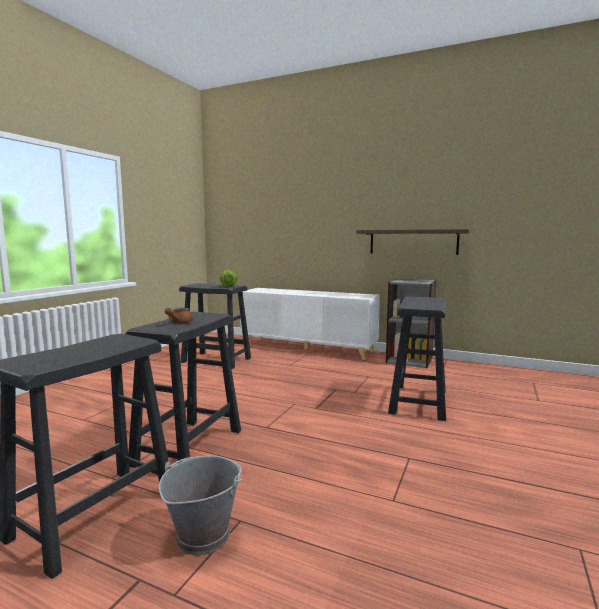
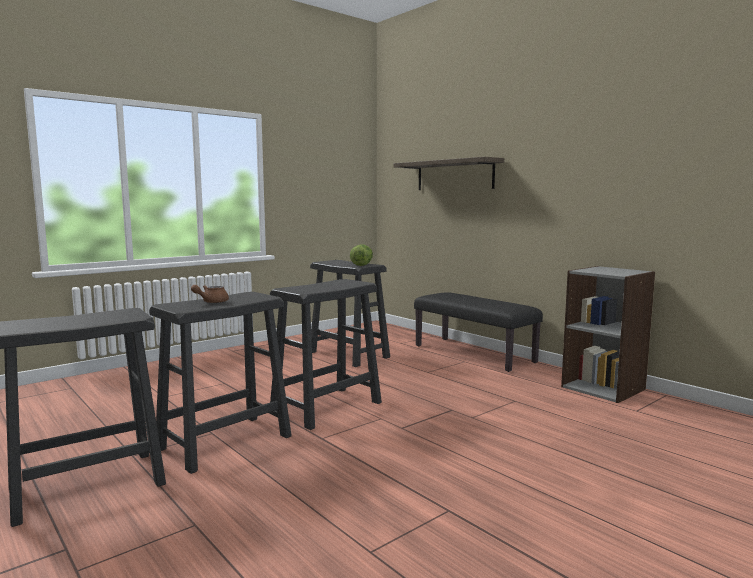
camera: 25 degrees right, 0 degrees up
grey bucket [159,456,242,555] -> none
white cabinet [240,288,380,360] -> black bench [414,292,543,372]
shelf [356,229,470,255] -> shelf moved to [394,157,504,190]
black stool [388,296,446,421] -> black stool moved to [270,279,382,430]

